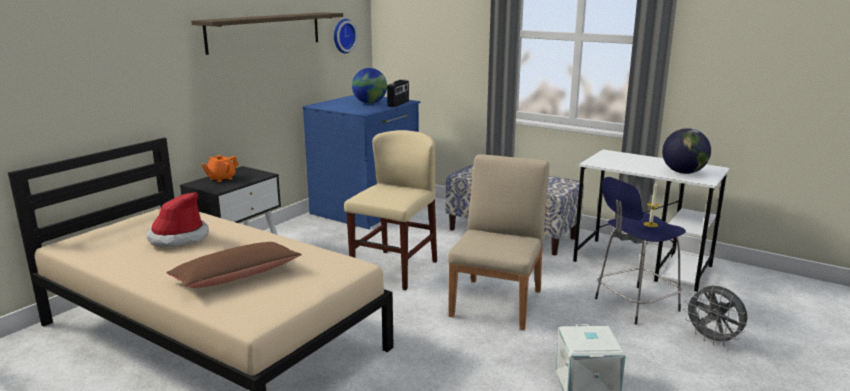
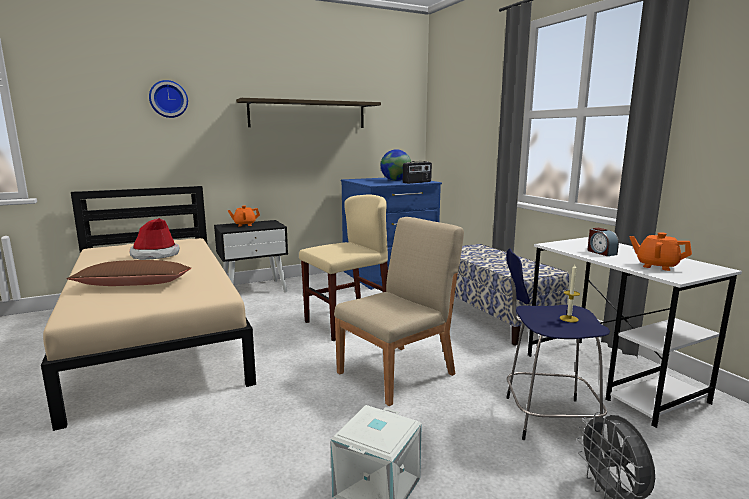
camera: 30 degrees right, 5 degrees down
wall clock [334,19,358,53] -> wall clock moved to [149,80,188,118]
globe [662,128,711,174] -> orange teapot [630,232,692,271]
none -> alarm clock [587,228,619,256]

